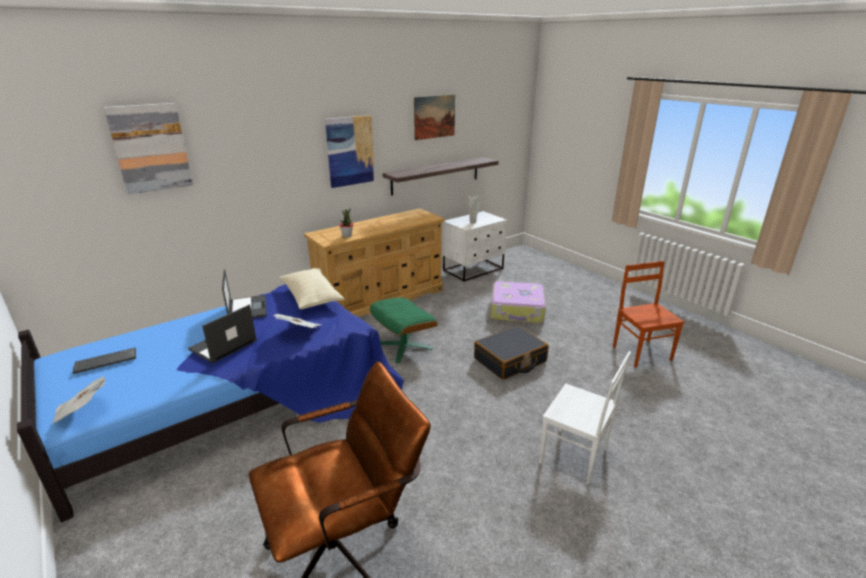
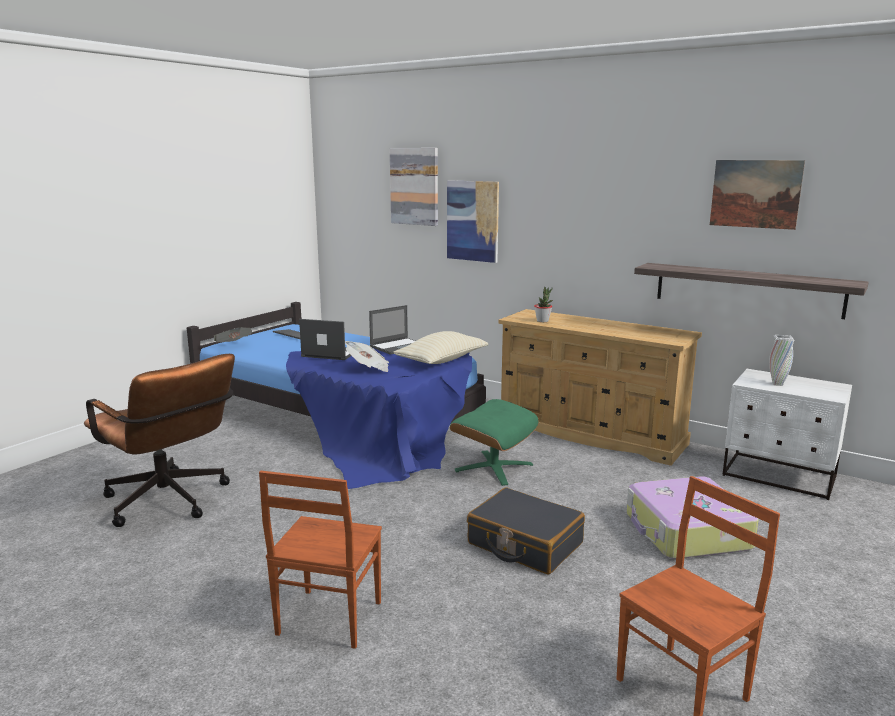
camera: 70 degrees right, 10 degrees down
picture [325,115,375,188] -> picture moved to [447,181,499,263]
white chair [539,351,631,485] -> brown chair [259,471,382,649]

